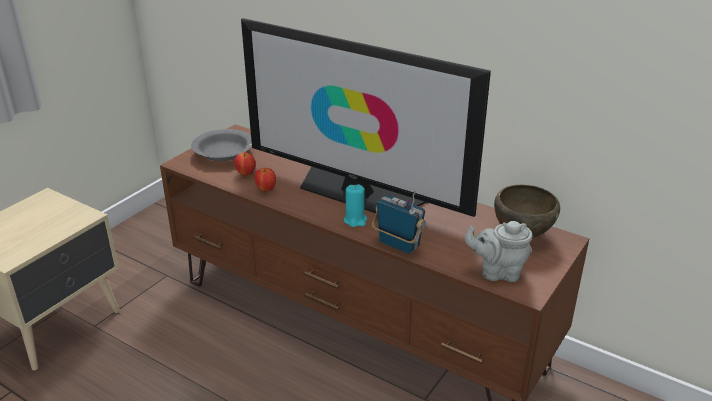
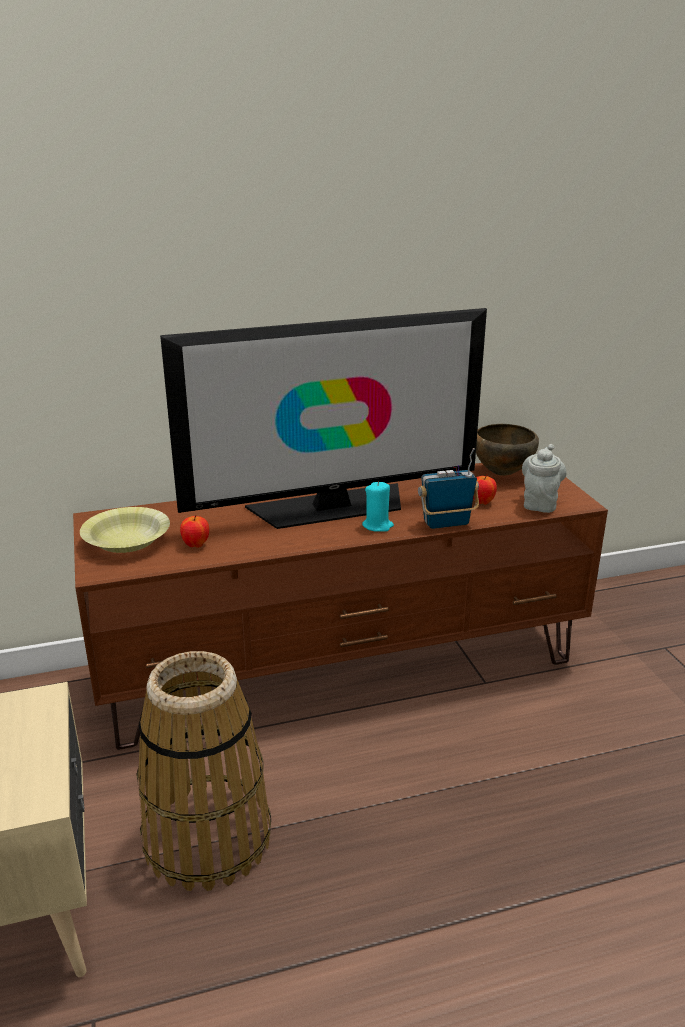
camera: 50 degrees left, 5 degrees down
grey bowl [191,129,252,161] -> yellow bowl [80,507,170,553]
apple [255,168,276,192] -> apple moved to [473,475,497,505]
grey teapot [465,221,532,282] -> grey teapot turned 150 degrees clockwise [522,444,566,513]
none -> basket [136,651,271,891]

